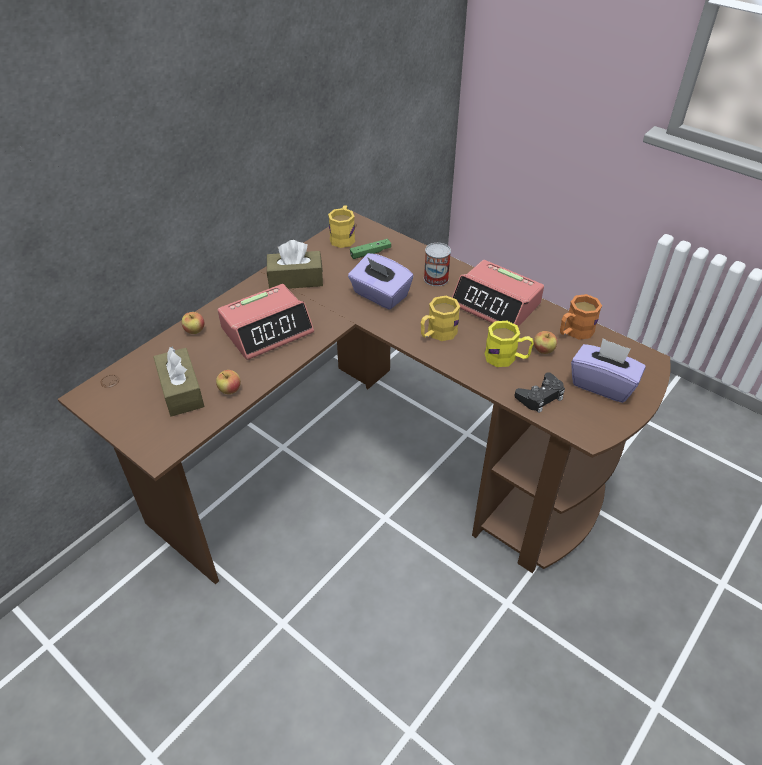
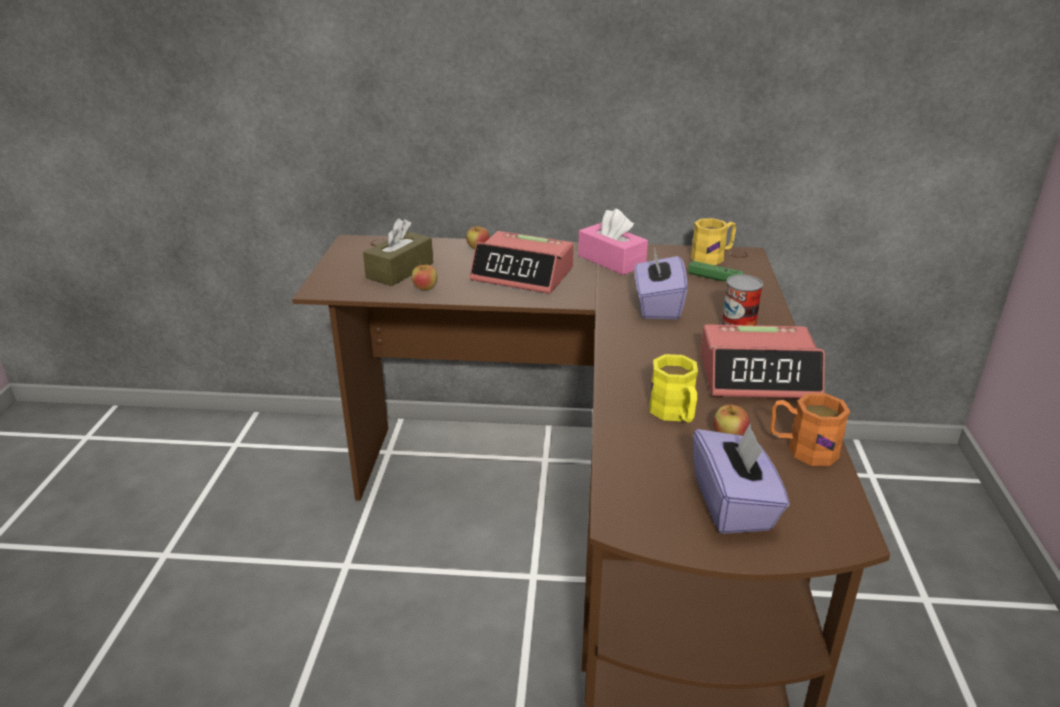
camera: 55 degrees right, 15 degrees down
brown tissue box [267,240,323,289] -> pink tissue box [578,209,648,275]
yellow mug [421,296,460,341] -> none
alarm clock [452,260,544,327] -> alarm clock turned 90 degrees counterclockwise [700,324,825,398]
black game controller [514,372,565,413] -> none

